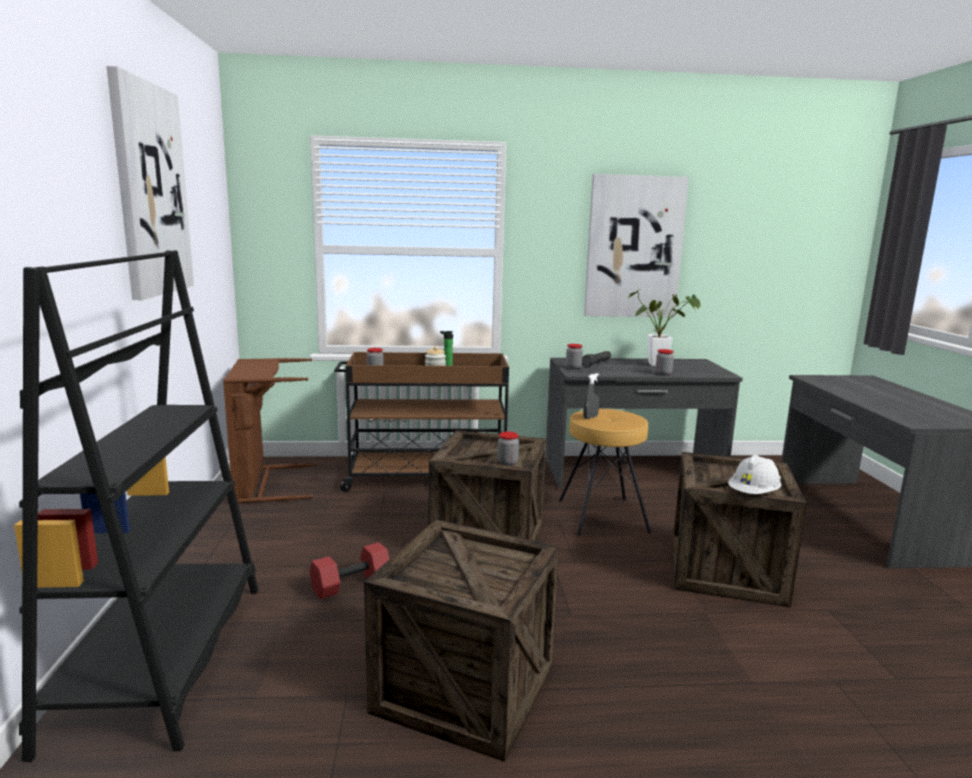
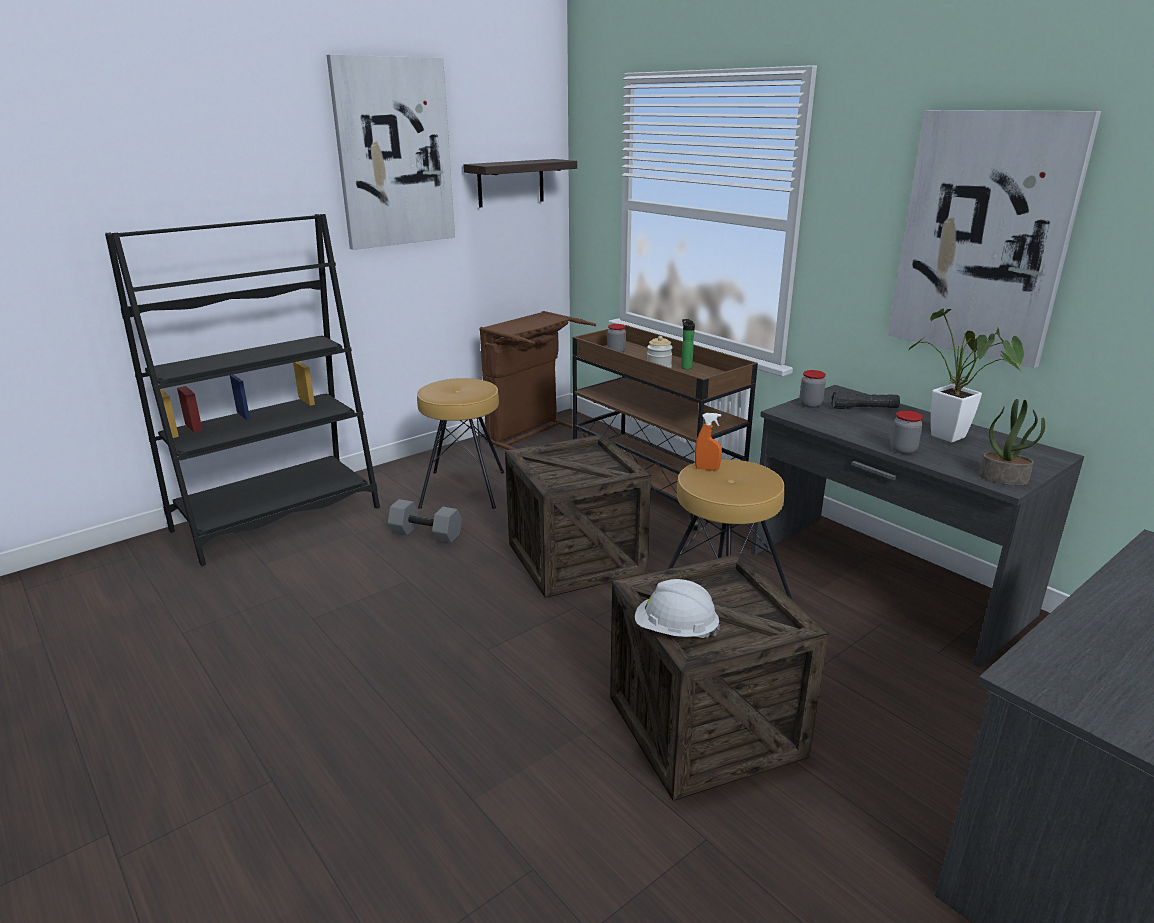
camera: 55 degrees right, 10 degrees up
red dumbbell [309,542,389,599] -> grey dumbbell [388,499,462,543]
crate [364,519,559,762] -> none
jar [497,432,519,466] -> none
grey spray bottle [583,373,599,419] -> orange spray bottle [695,413,722,471]
none -> brown stool [417,378,505,509]
none -> shelf [463,159,577,208]
none -> potted plant [979,399,1045,485]

